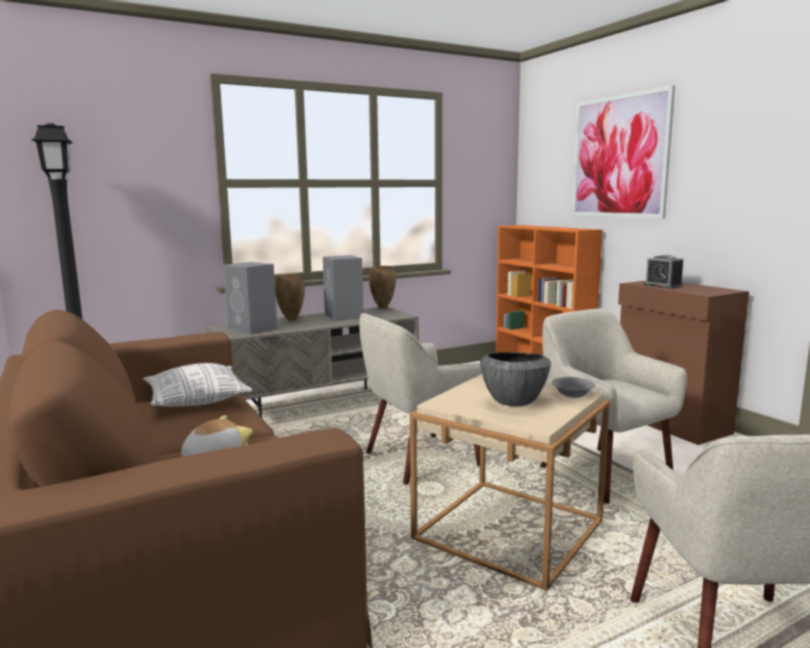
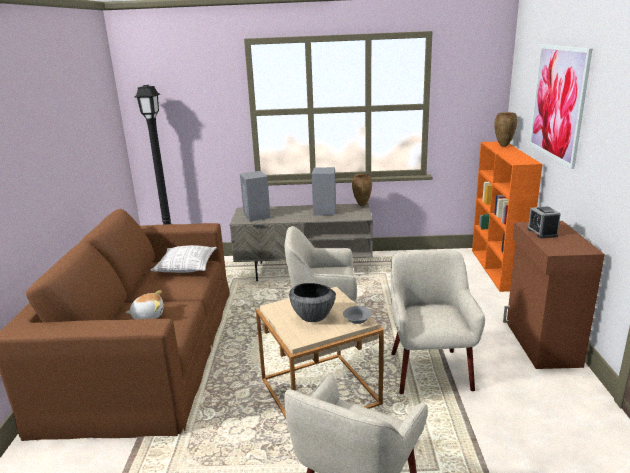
camera: 30 degrees right, 10 degrees up
brown vase [275,273,305,320] -> brown vase moved to [495,112,517,147]

